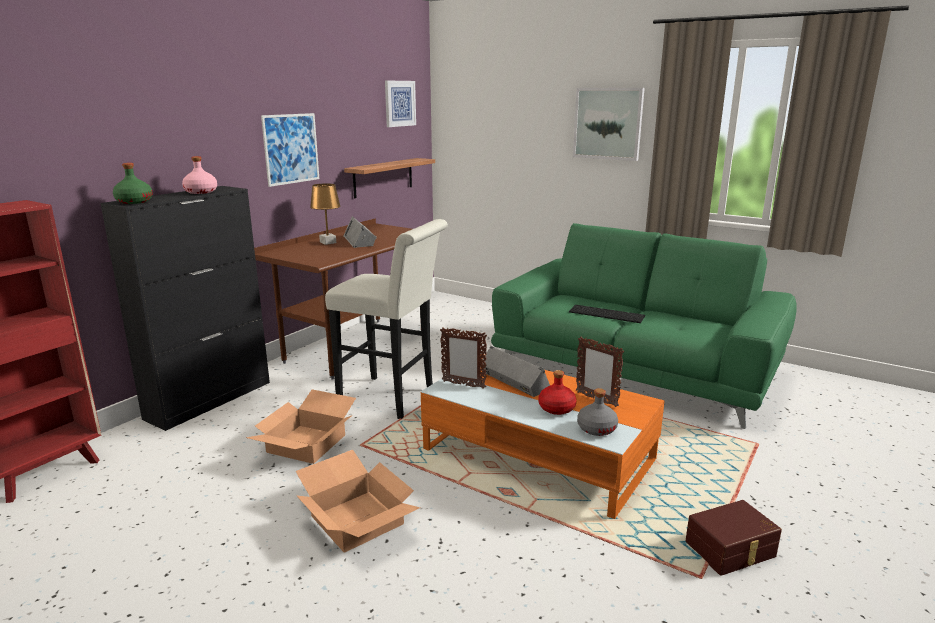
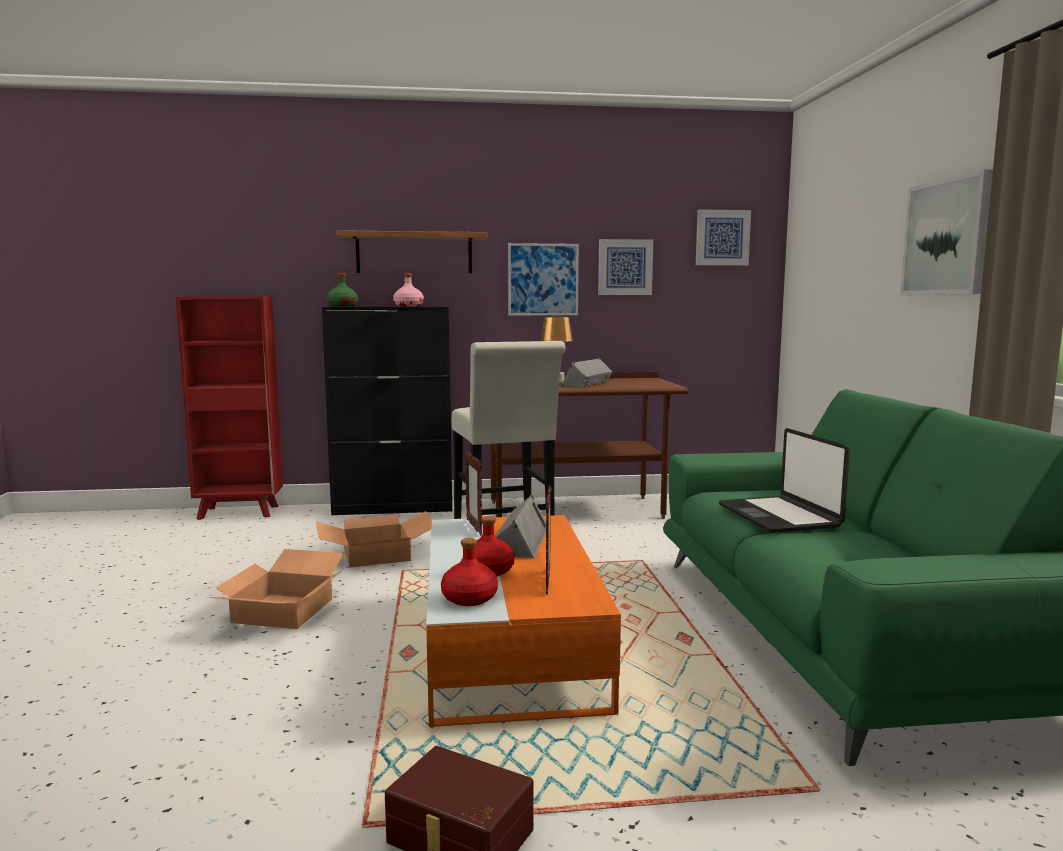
camera: 50 degrees right, 10 degrees down
shelf [344,158,435,198] -> shelf moved to [336,230,487,273]
keyboard [569,305,645,323] -> laptop [719,428,850,533]
grey bottle [577,388,618,436] -> red bottle [441,538,498,606]
none -> picture [598,239,653,295]

